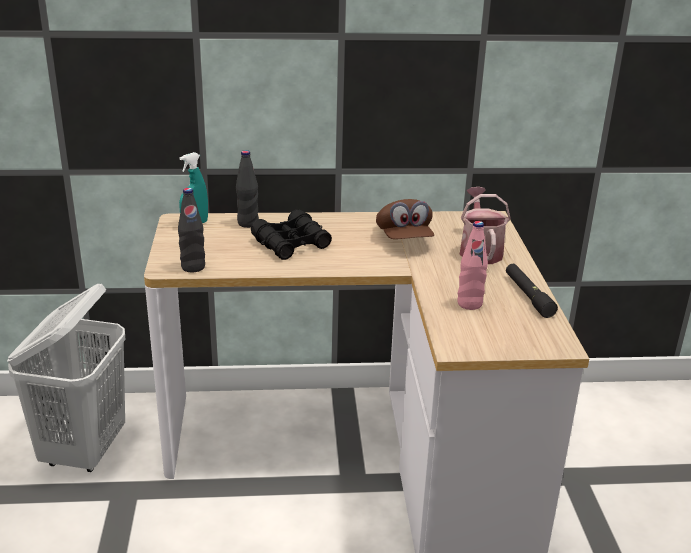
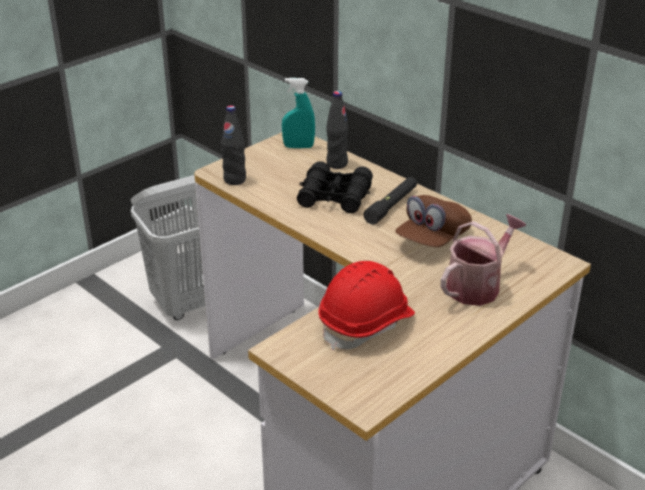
camera: 50 degrees right, 5 degrees up
pink bottle [457,221,488,310] -> red hard hat [318,261,415,350]
black flashlight [506,264,558,318] -> black flashlight moved to [363,177,417,225]

